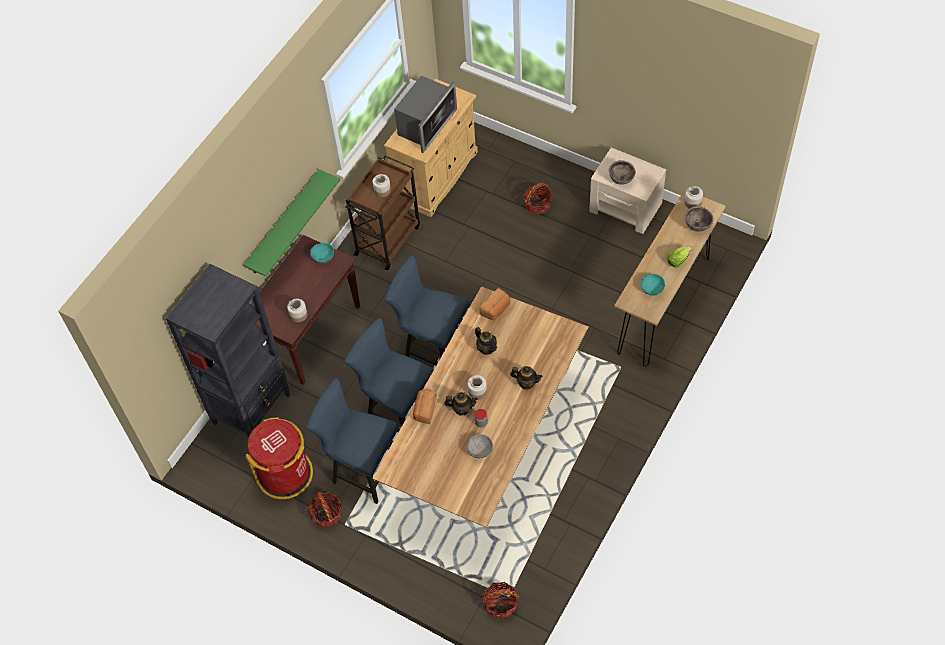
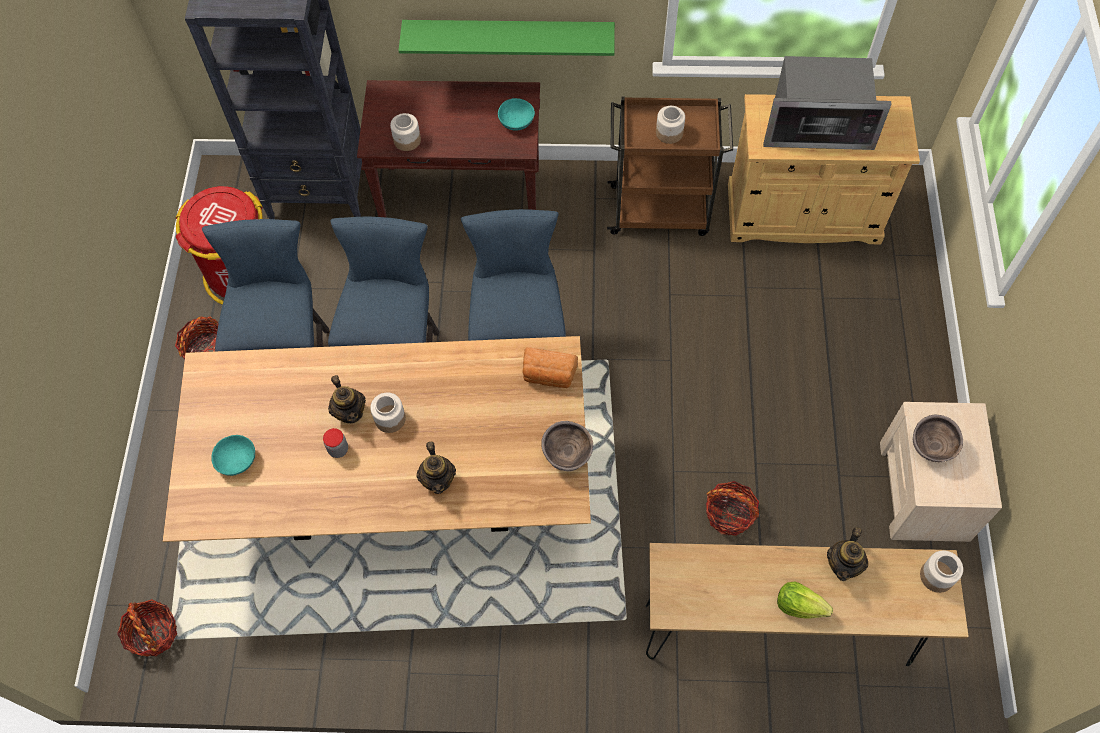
camera: 60 degrees right, 5 degrees up
bread [413,390,437,424] -> none
grey bowl [466,434,493,458] -> none
teapot [475,327,497,355] -> teapot moved to [827,527,868,581]
basket [523,183,553,215] -> basket moved to [706,481,759,536]
turquoise bowl [641,274,665,296] -> turquoise bowl moved to [211,435,255,476]
brown bowl [685,206,713,232] -> brown bowl moved to [541,421,593,471]

